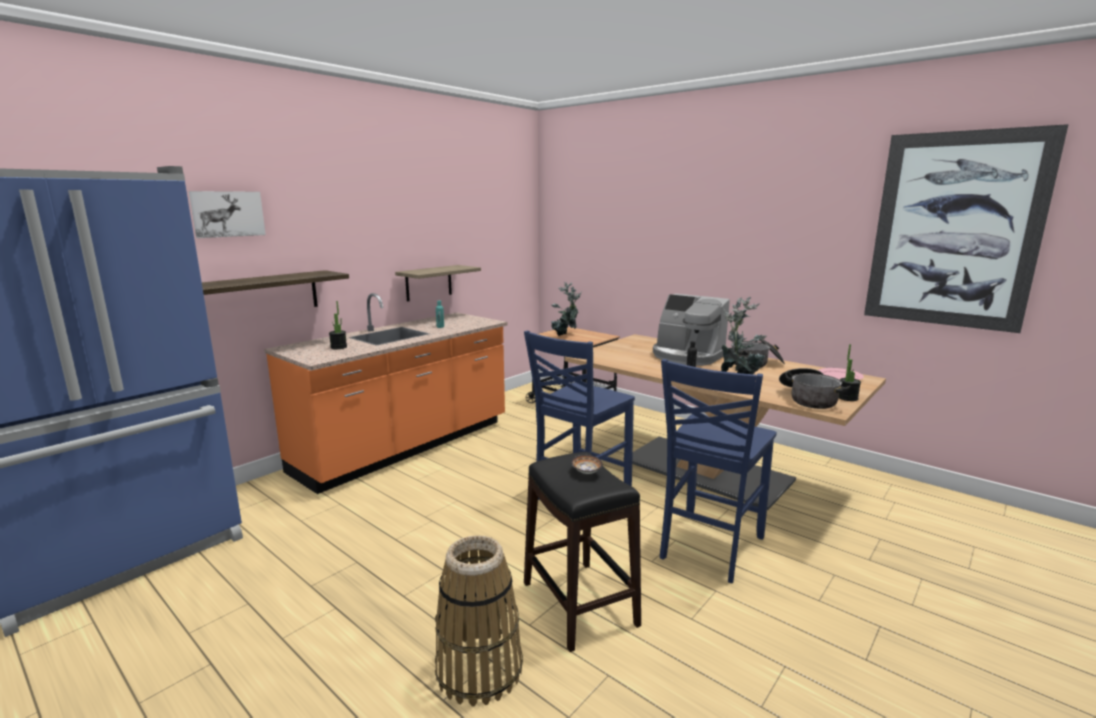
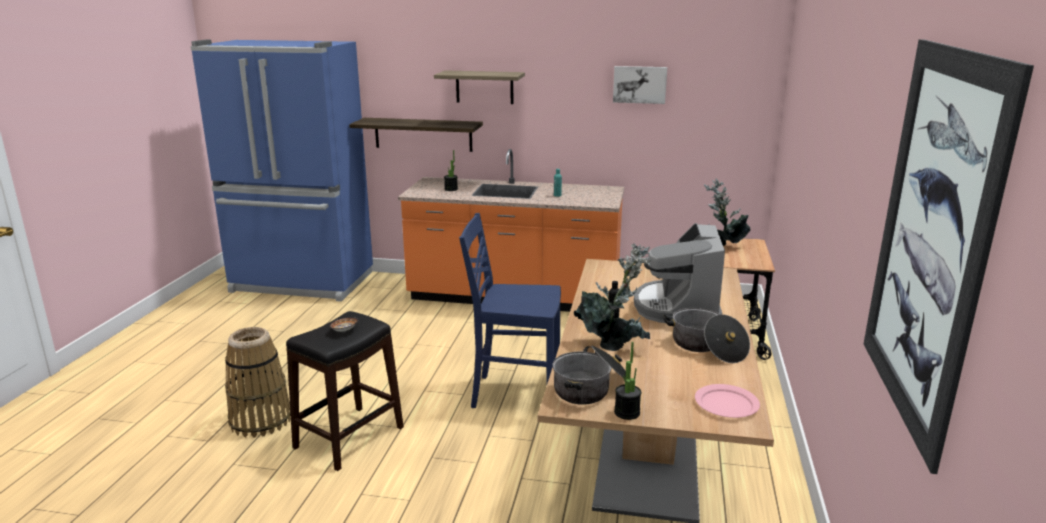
camera: 60 degrees right, 5 degrees up
picture [189,191,266,238] -> picture moved to [613,66,667,104]
shelf [395,265,481,301] -> shelf moved to [434,70,525,104]
blue chair [660,359,777,583] -> none

